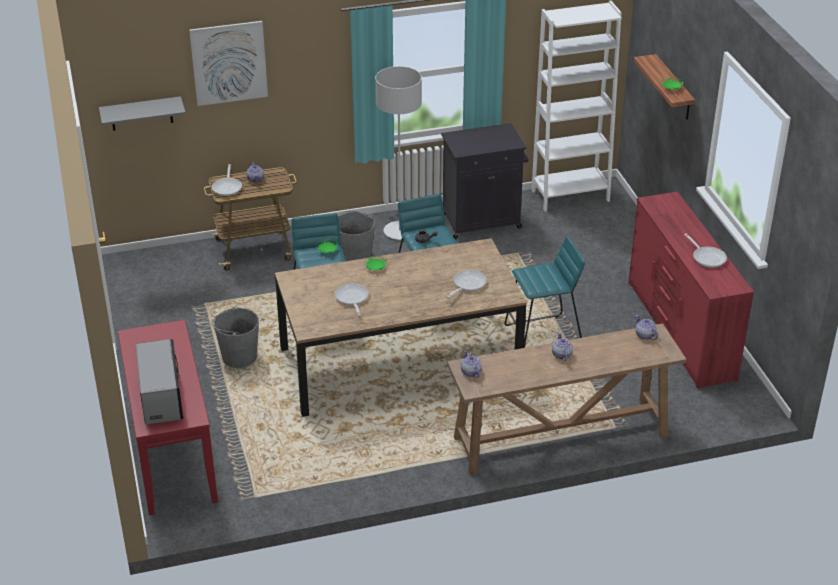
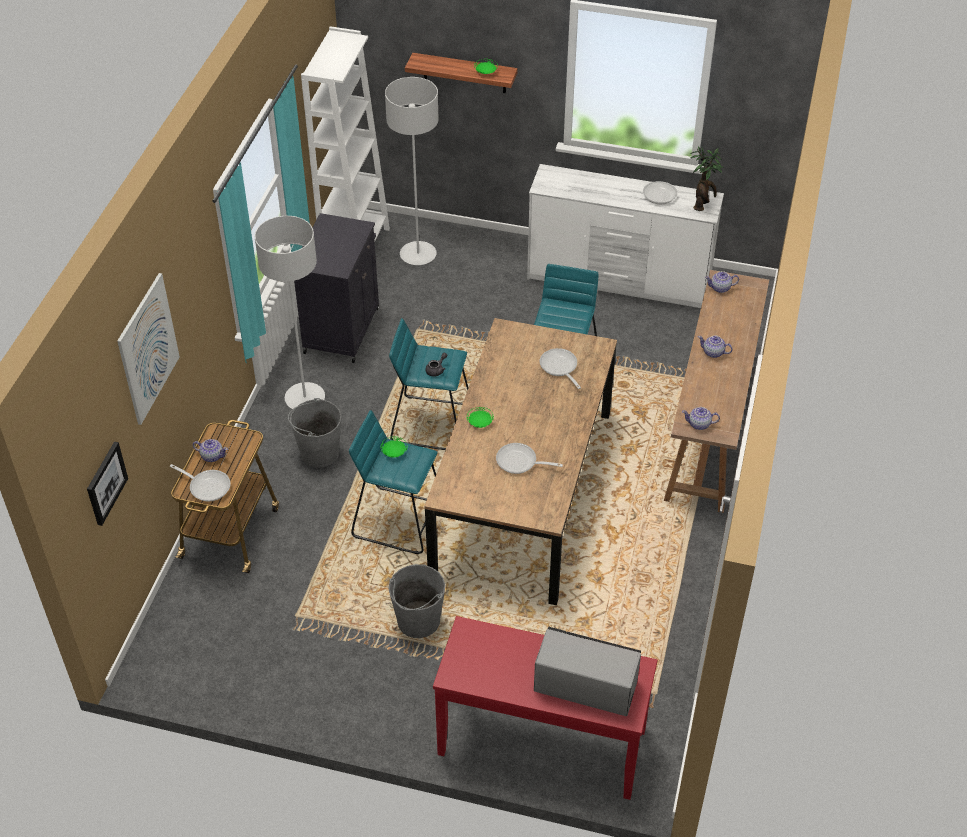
camera: 60 degrees left, 10 degrees up
grey shelf [99,96,186,131] -> picture [87,442,128,526]
red dresser [628,192,754,388] -> white dresser [527,164,724,308]
none -> grey floor lamp [385,77,439,265]
none -> potted plant [690,146,724,211]

